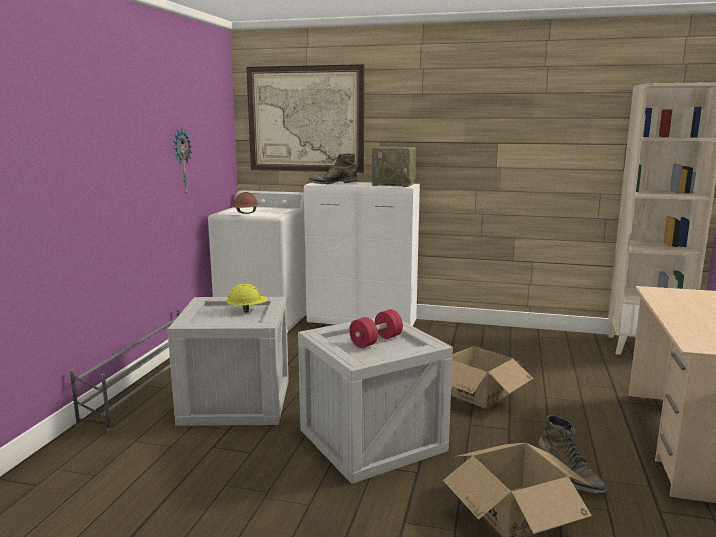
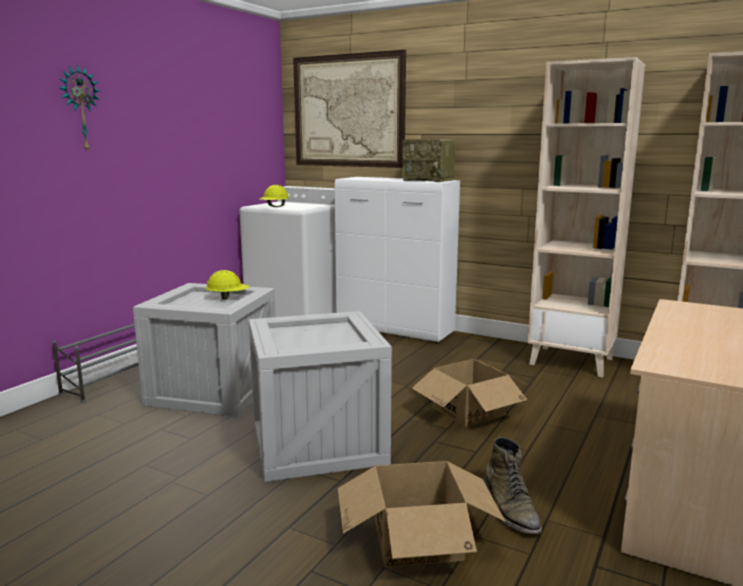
camera: 15 degrees right, 0 degrees up
wall clock [173,128,192,194] -> wall clock moved to [59,65,100,153]
brown hard hat [231,192,258,214] -> yellow hard hat [260,185,289,207]
green boot [308,154,358,184] -> none
red dumbbell [349,309,403,348] -> none
none -> beige bookcase [528,57,645,378]

